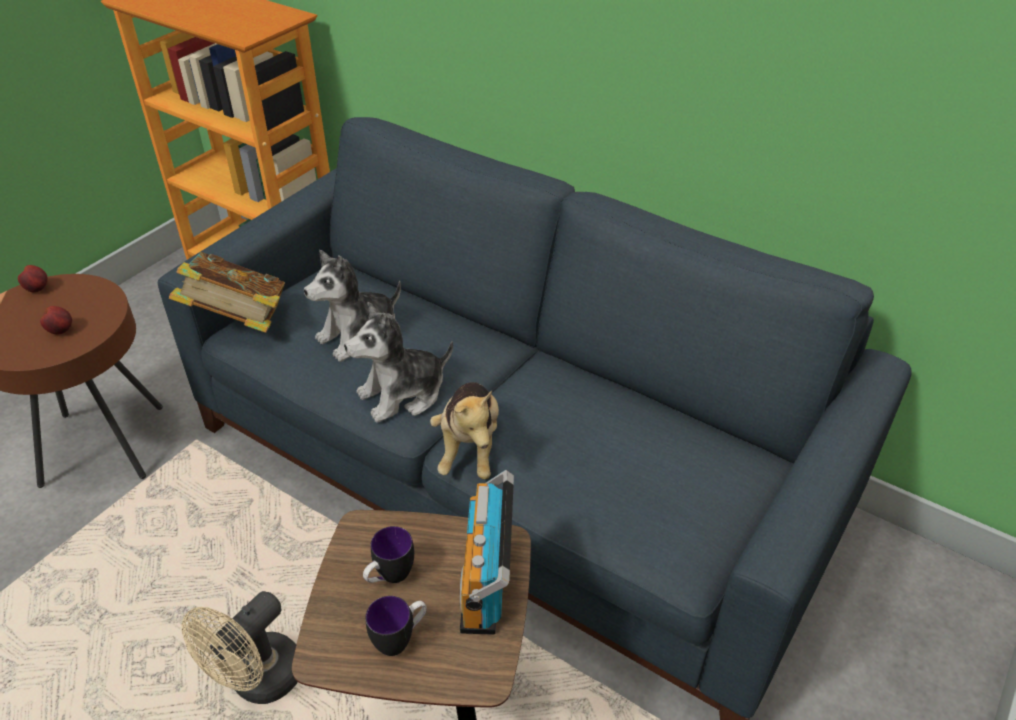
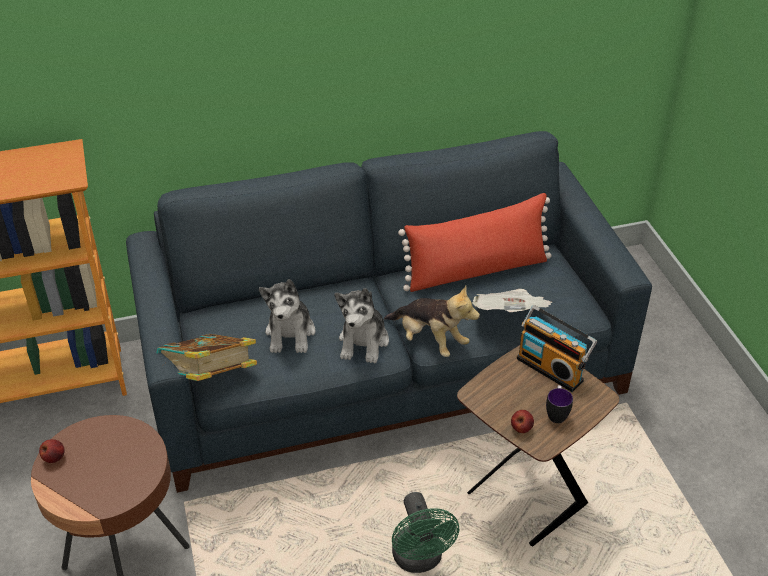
camera: 50 degrees left, 0 degrees up
apple [40,306,72,334] -> apple moved to [511,410,534,433]
beige fan [182,591,298,704] -> green fan [392,492,459,573]
mug [363,526,414,583] -> none
none -> red pillow [398,193,551,292]
none -> newspaper [472,289,552,312]

